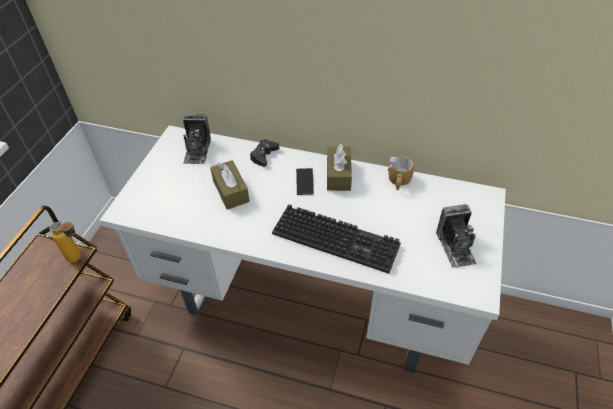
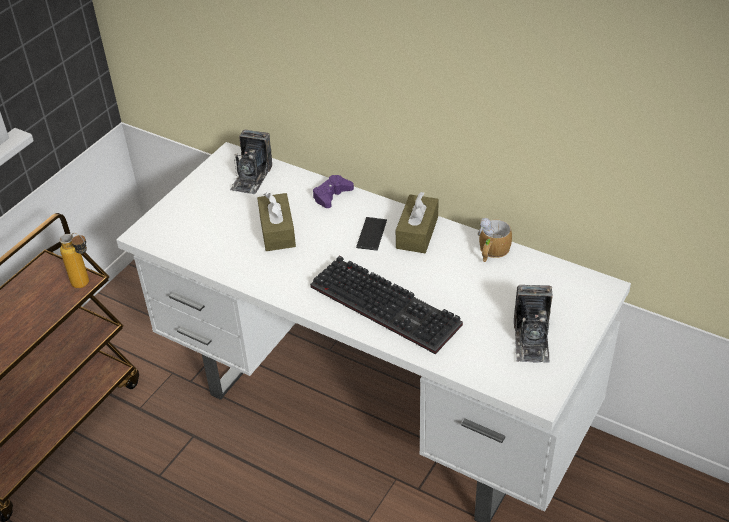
camera: 15 degrees right, 5 degrees down
black game controller [250,139,279,167] -> purple game controller [313,175,354,208]

